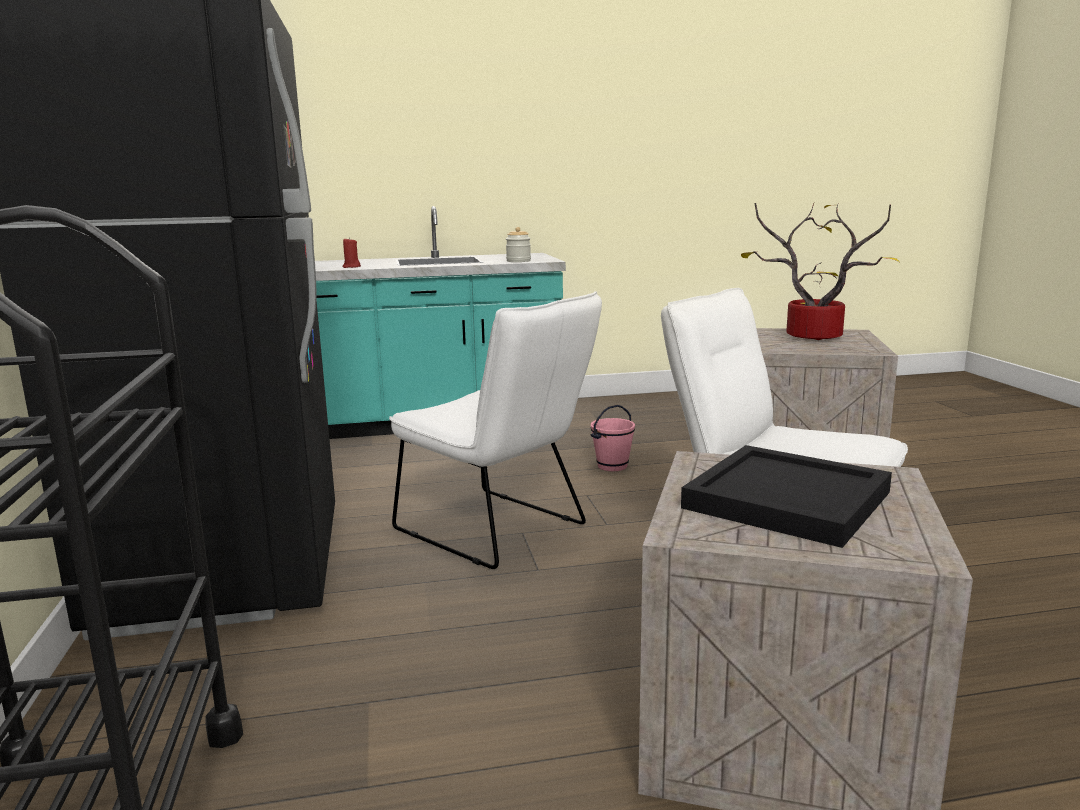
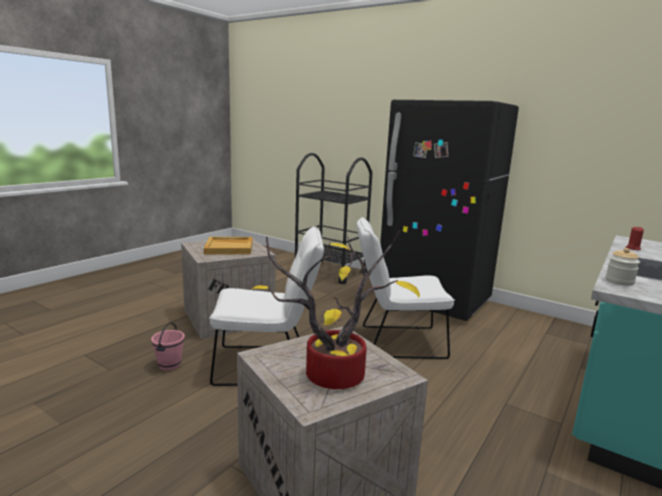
camera: 135 degrees right, 0 degrees up
pink bucket [590,405,635,471] -> pink bucket moved to [151,322,185,370]
black tray [681,445,892,548] -> beige tray [204,237,252,255]

